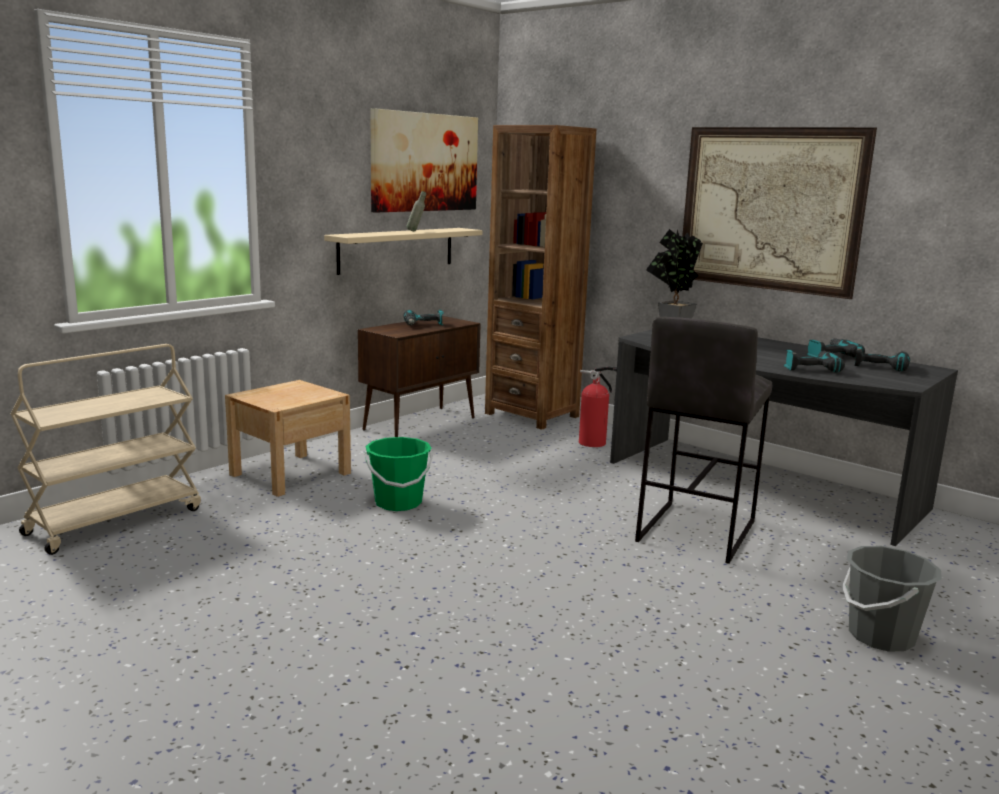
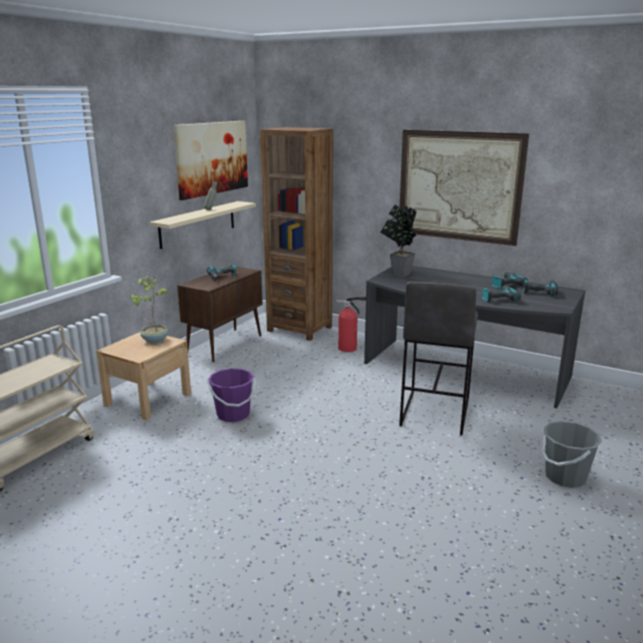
camera: 10 degrees left, 5 degrees up
green bucket [365,437,433,511] -> purple bucket [208,368,256,422]
none -> potted plant [130,276,168,343]

